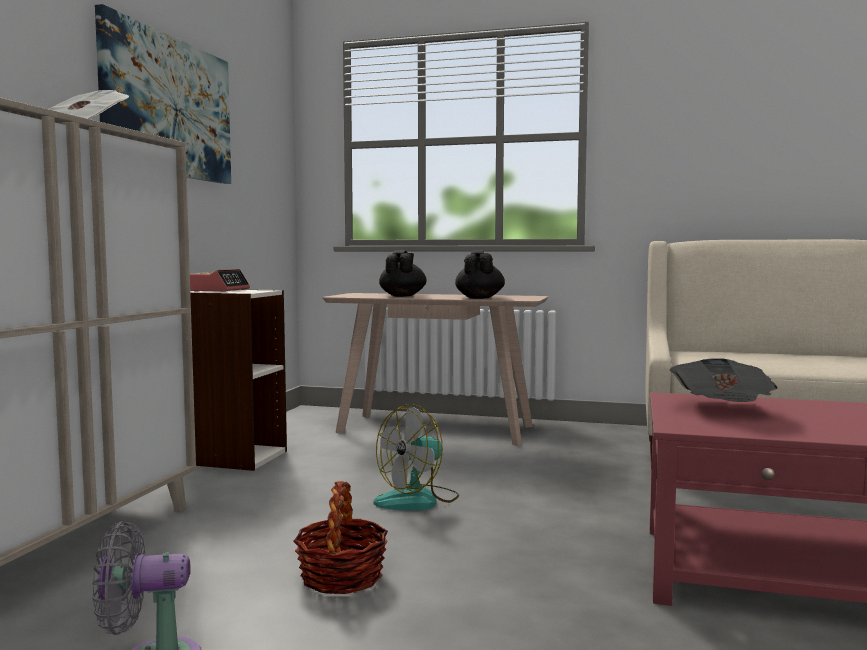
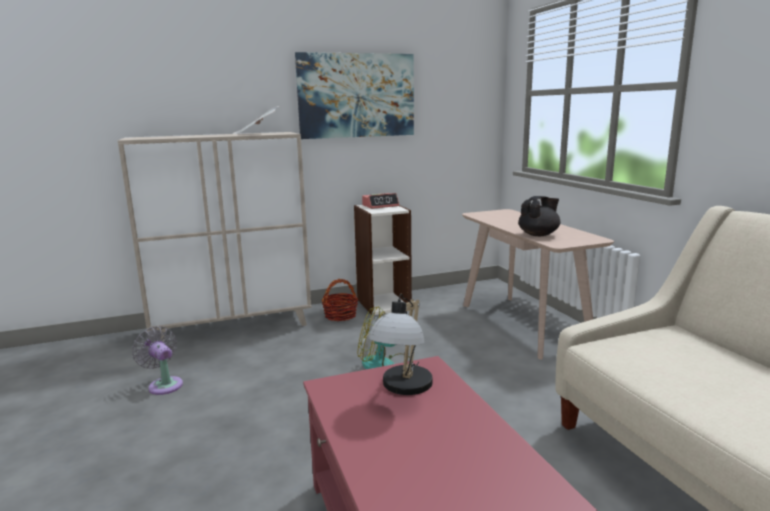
camera: 55 degrees right, 10 degrees up
basket [294,481,388,594] -> basket moved to [322,279,358,321]
black teapot [379,250,427,297] -> none
newspaper [669,358,777,402] -> table lamp [368,294,432,395]

